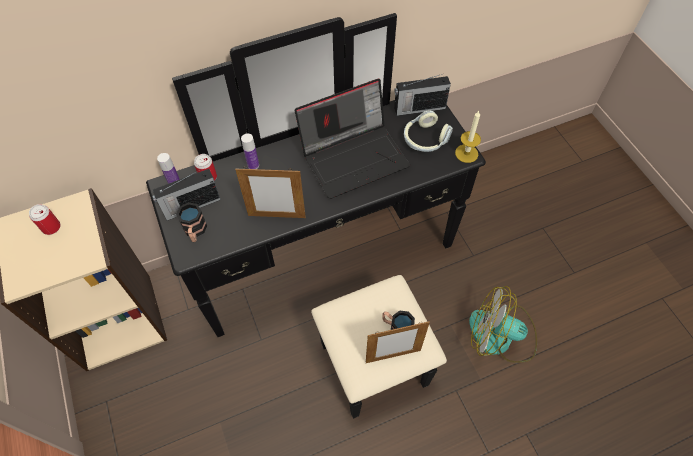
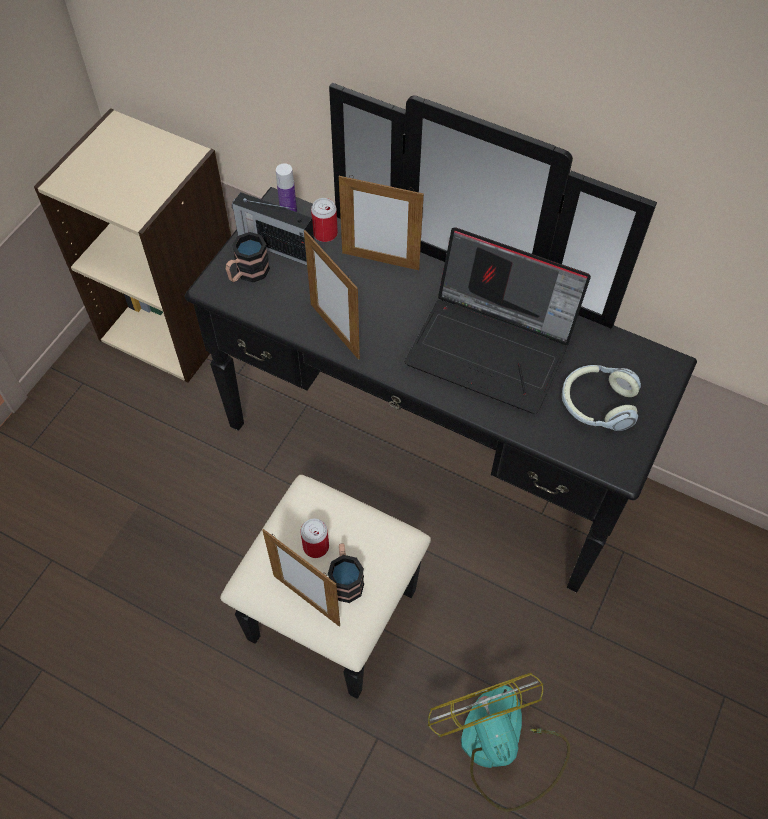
camera: 50 degrees right, 0 degrees up
can [29,204,61,235] -> can moved to [300,518,329,558]
bottle [241,133,259,169] -> picture frame [339,175,424,270]
radio [394,74,451,116] -> none
candle [455,111,481,163] -> none

